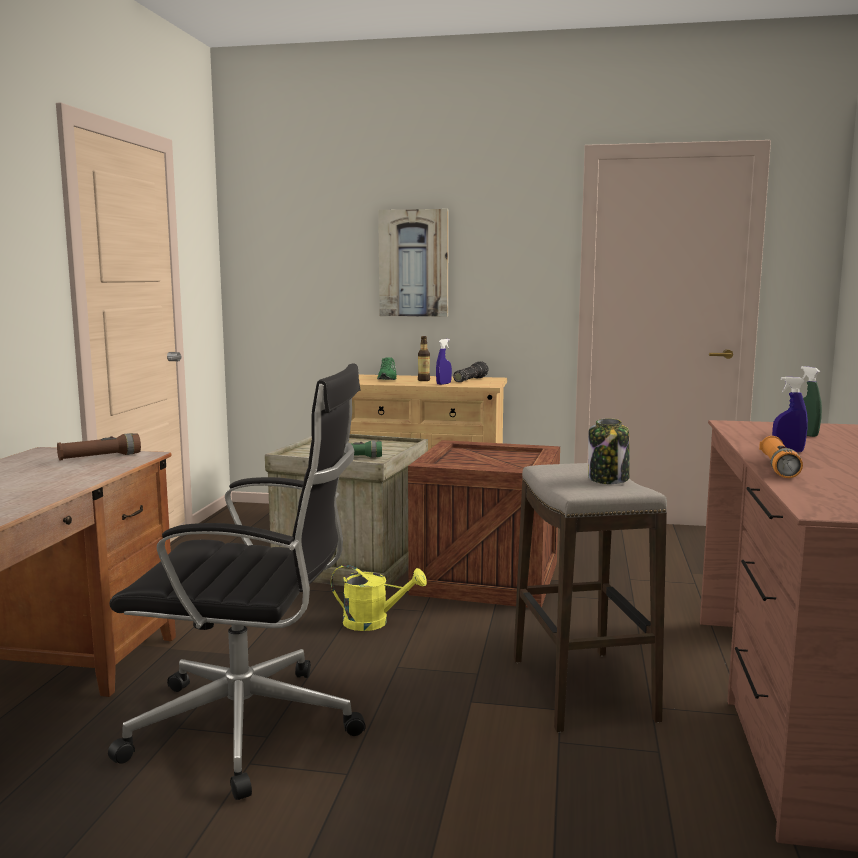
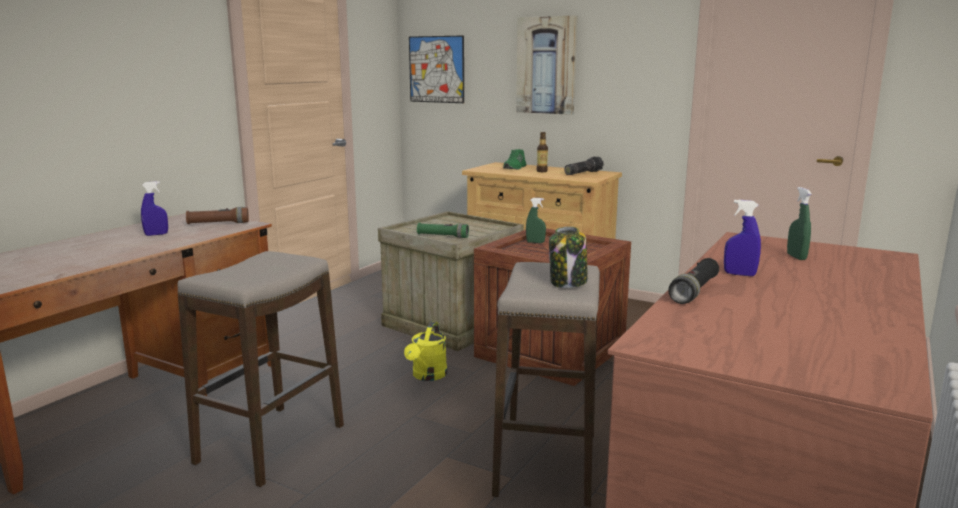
camera: 20 degrees right, 5 degrees up
black office chair [108,363,366,800] -> stool [178,251,344,487]
yellow watering can [331,565,427,631] -> yellow watering can turned 75 degrees clockwise [404,321,447,381]
blue spray bottle [436,339,452,385] -> blue spray bottle moved to [141,181,168,236]
orange flashlight [759,436,803,478] -> black flashlight [668,258,719,304]
none -> picture [409,36,464,103]
none -> green spray bottle [526,198,546,243]

